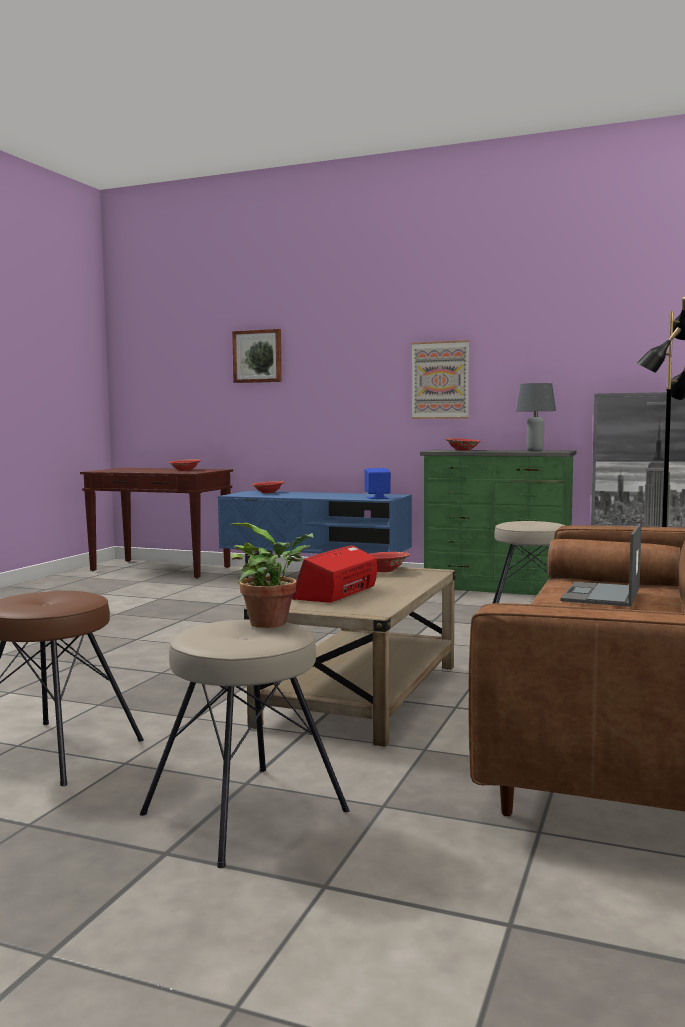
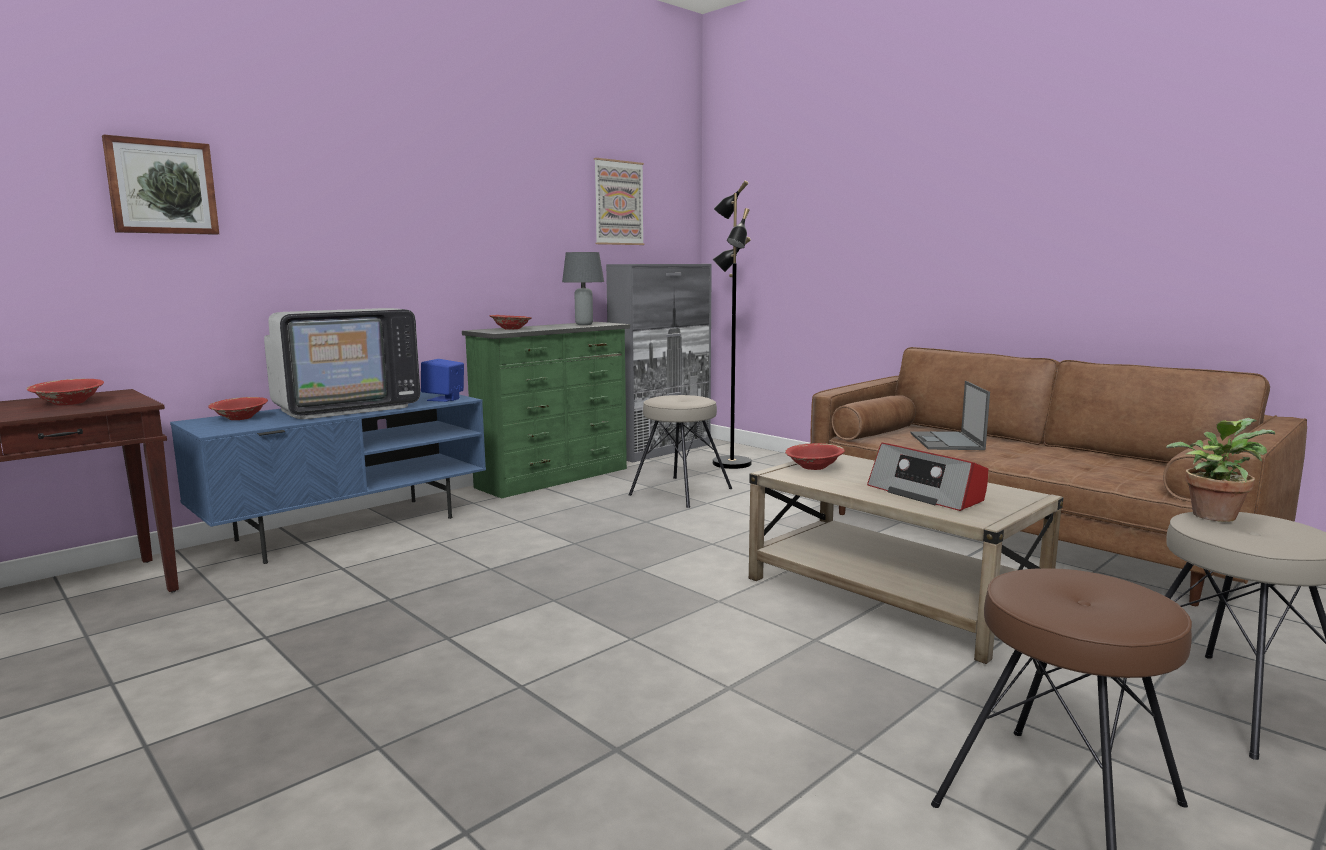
camera: 65 degrees left, 5 degrees up
picture [412,340,469,419] -> picture moved to [594,158,644,245]
laptop [560,523,642,607] -> laptop turned 45 degrees clockwise [911,381,990,450]
none -> television [264,308,420,419]

